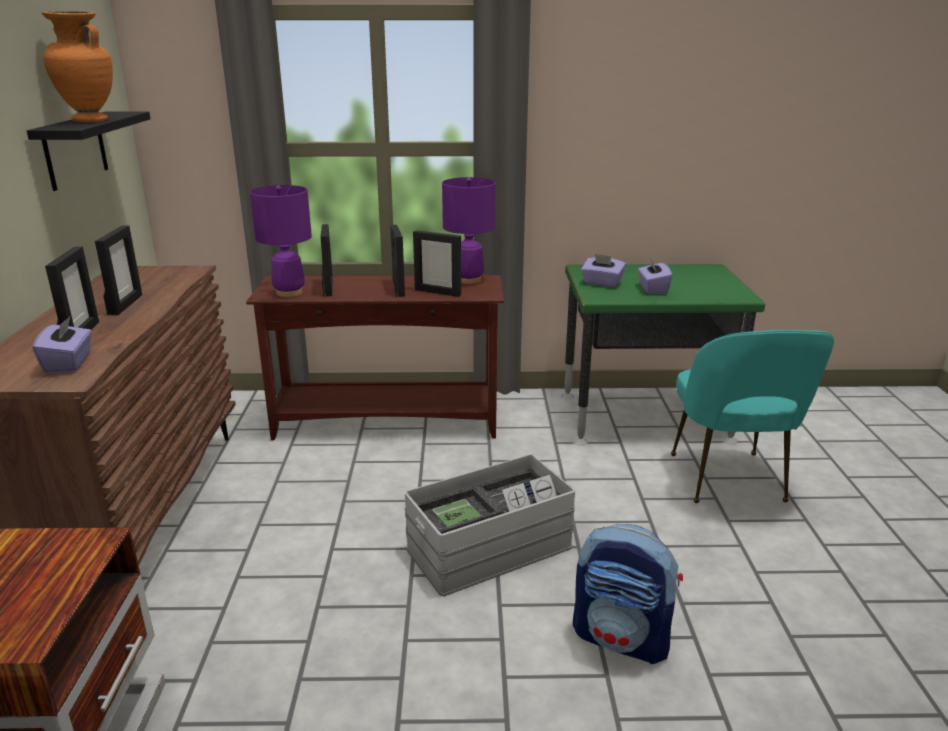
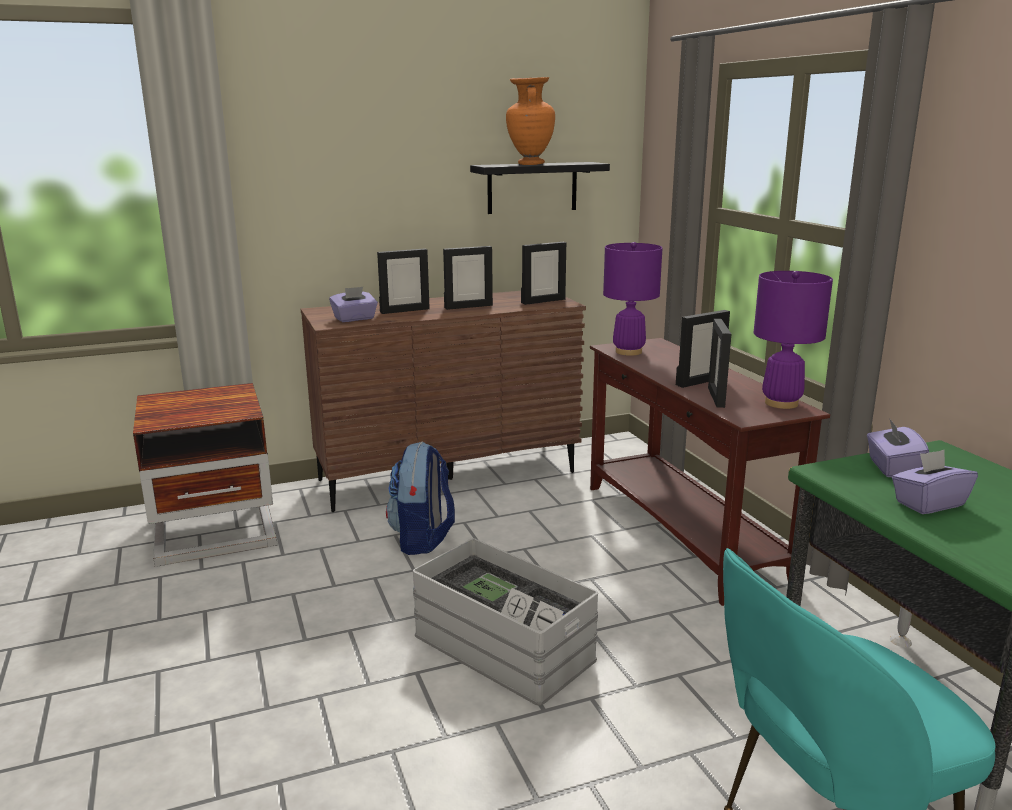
camera: 70 degrees right, 5 degrees down
picture frame [320,224,333,296] -> picture frame moved to [521,242,566,305]
backpack [573,524,683,664] -> backpack moved to [386,442,455,555]

